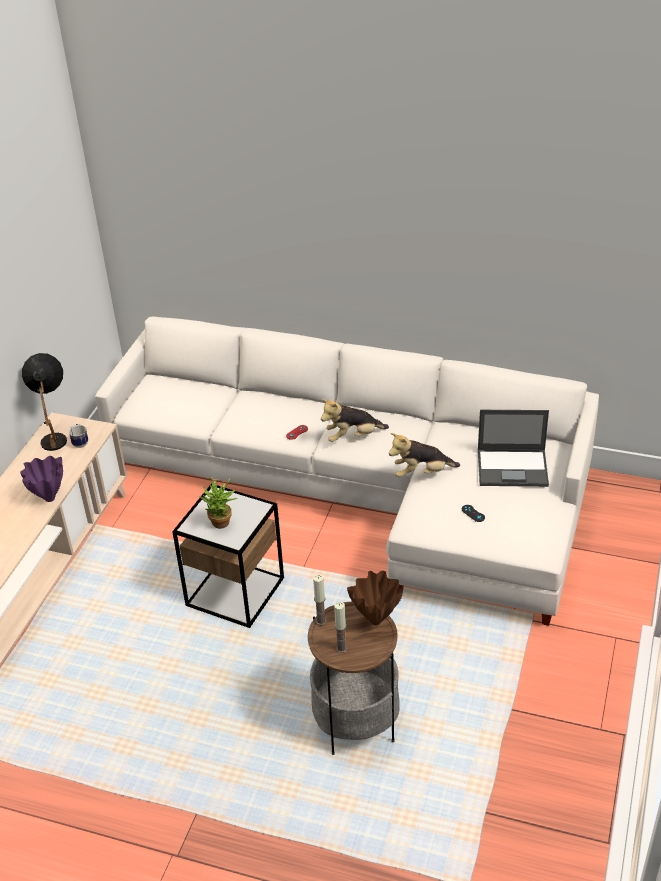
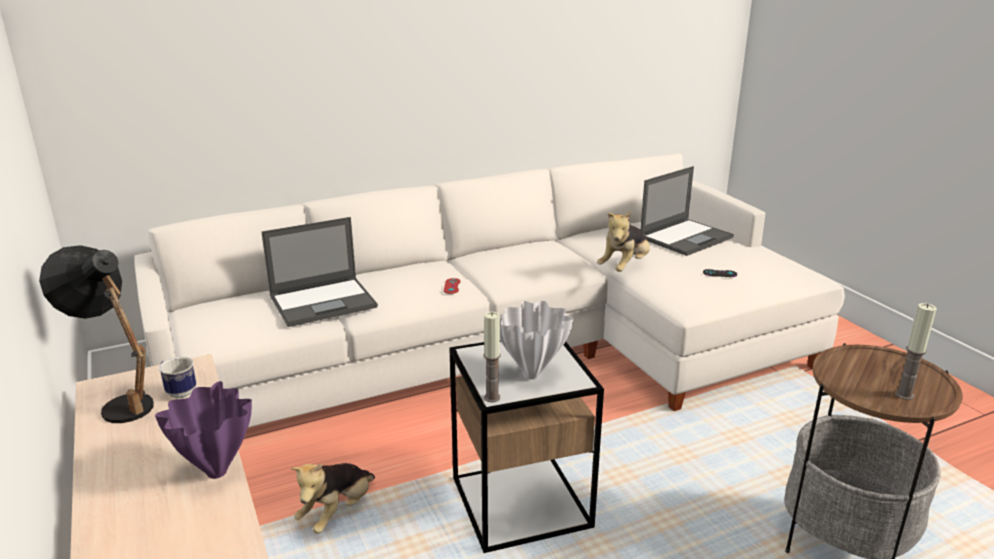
camera: 45 degrees left, 15 degrees down
potted plant [199,477,238,529] -> white vase [500,301,573,380]
candle [313,574,327,625] -> candle moved to [484,312,501,402]
plush toy [321,399,389,442] -> plush toy moved to [291,463,375,534]
brown vase [347,571,403,625] -> none
none -> laptop [261,217,378,327]

